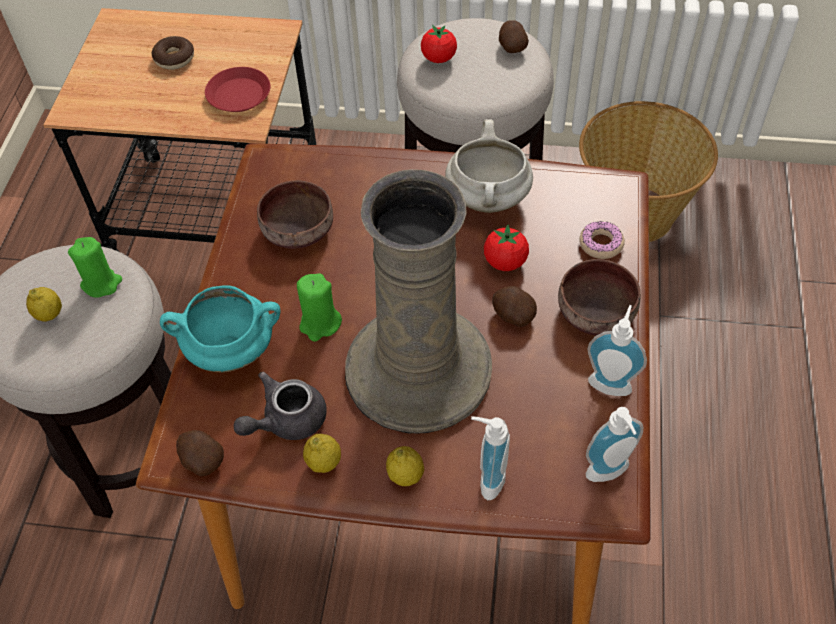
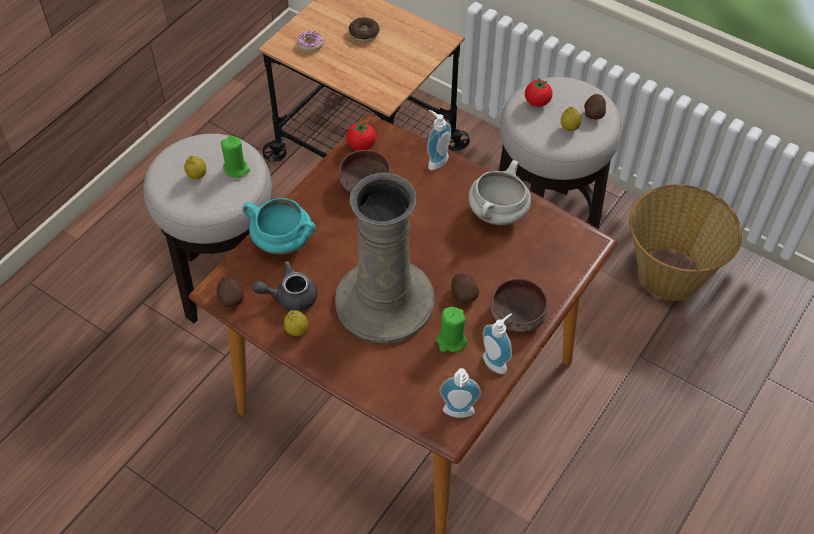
camera: 25 degrees right, 0 degrees up
red plate [205,67,270,112] -> none
green candle [297,273,342,342] -> green candle moved to [436,307,467,352]
lemon [386,446,424,486] -> lemon moved to [561,106,581,131]
soap dispenser [471,416,510,500] -> soap dispenser moved to [427,110,451,170]
tomato [484,225,529,271] -> tomato moved to [346,121,376,150]
donut [579,221,625,259] -> donut moved to [297,31,324,52]

